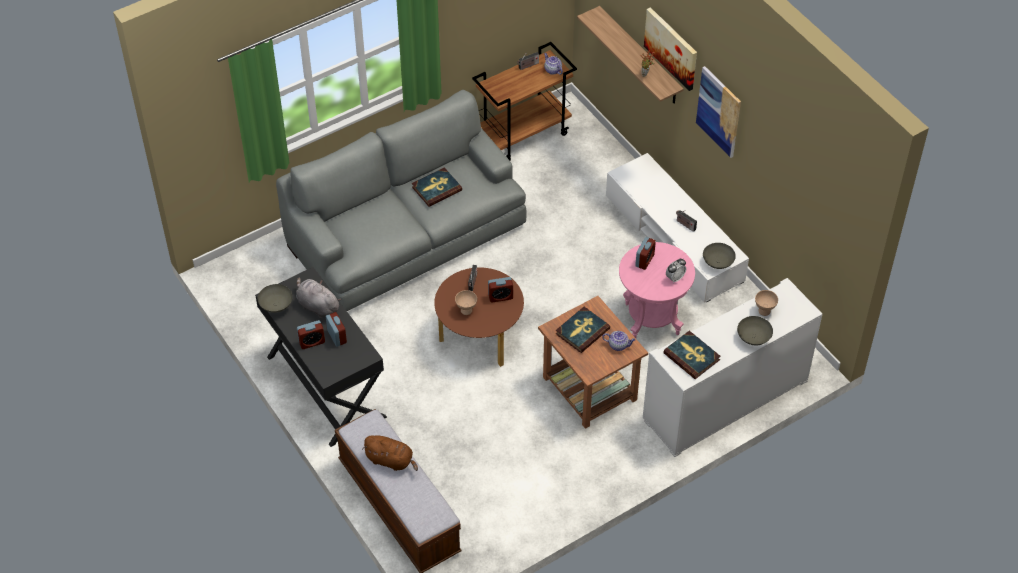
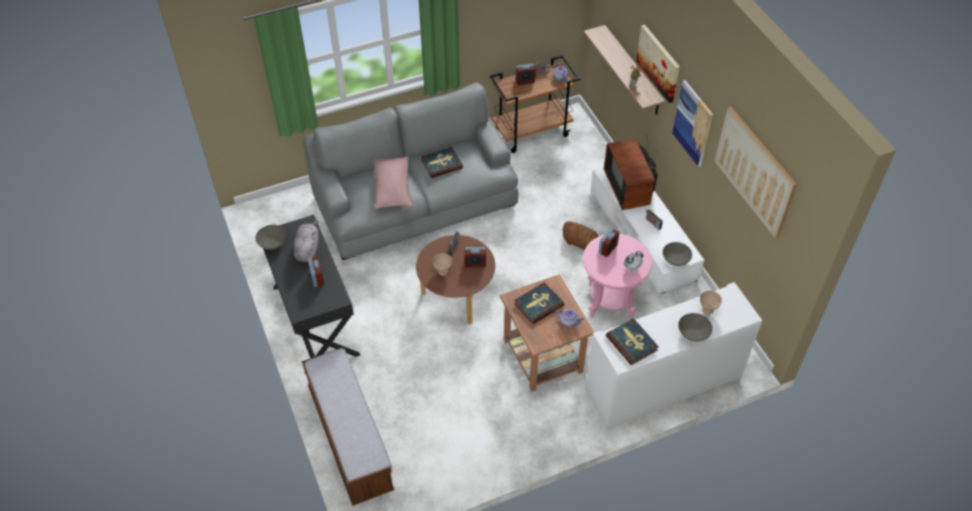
camera: 10 degrees right, 0 degrees up
grey plush toy [296,278,341,318] -> grey plush toy turned 45 degrees clockwise [293,221,319,262]
alarm clock [297,320,325,349] -> alarm clock moved to [515,64,536,85]
brown plush toy [362,435,418,471] -> brown plush toy moved to [561,221,599,251]
none -> pink pillow [374,156,412,209]
none -> television [604,134,658,210]
none -> picture [714,107,797,238]

